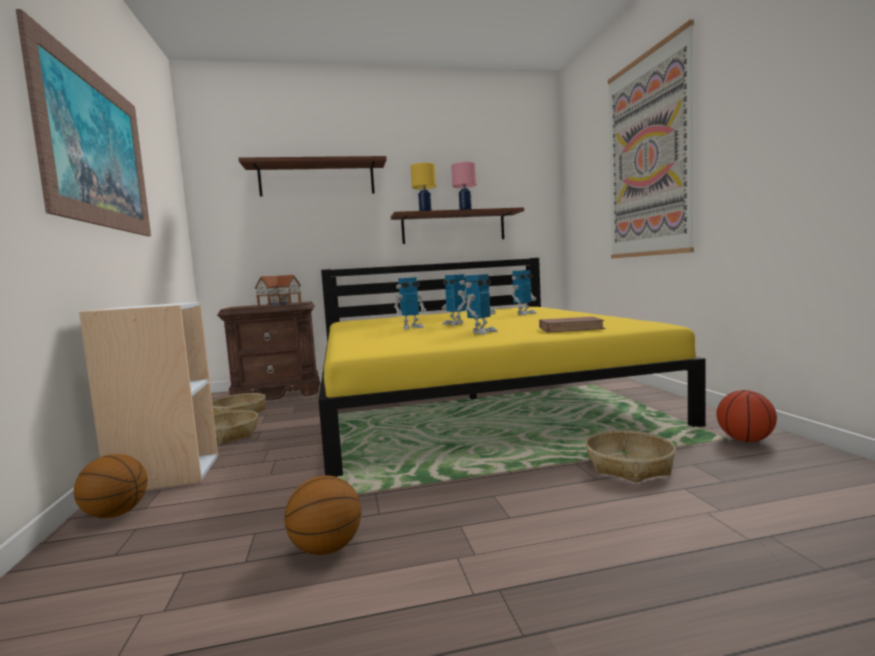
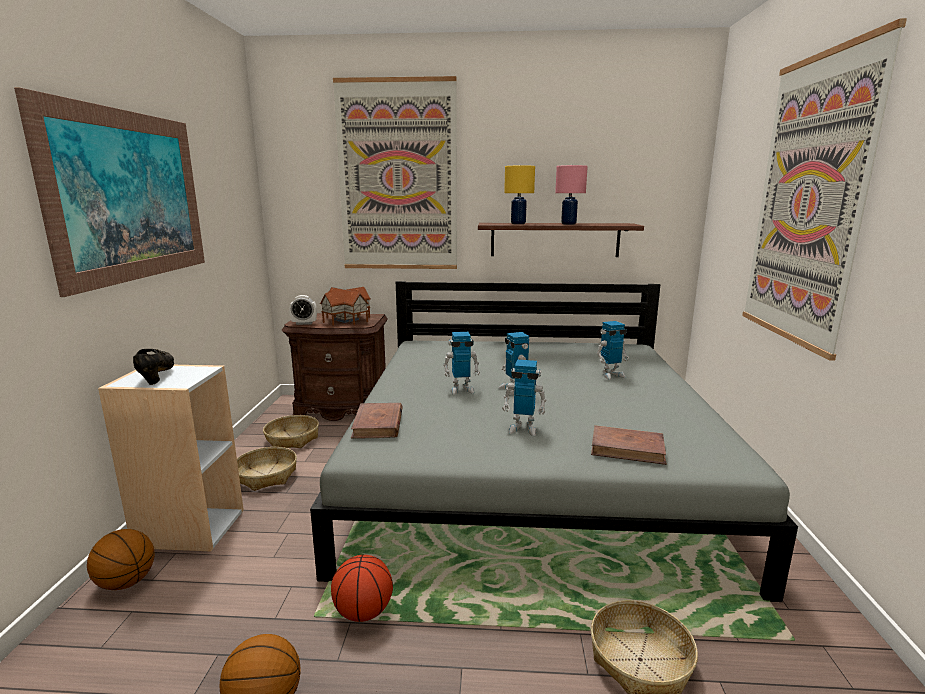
camera: 15 degrees right, 10 degrees up
shelf [238,156,387,196] -> picture [333,76,457,269]
yellow bed [318,258,706,477] -> grey bed [310,281,798,602]
toy robot [465,274,498,334] -> toy robot turned 45 degrees clockwise [502,360,547,436]
basketball [717,390,777,442] -> basketball moved to [331,555,393,622]
none -> black shoe [133,349,174,385]
none -> alarm clock [289,295,317,325]
none -> brown book [351,403,403,439]

